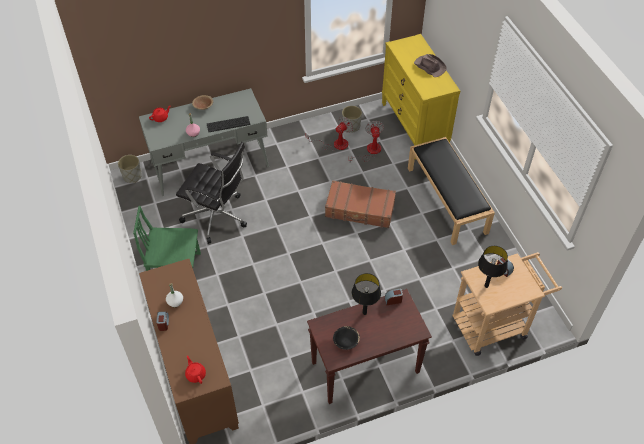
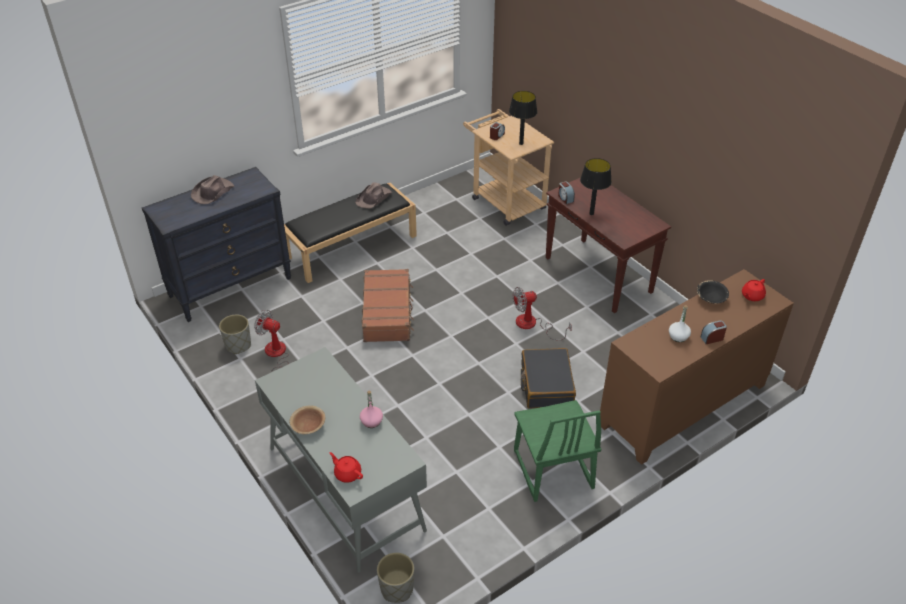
camera: 105 degrees left, 10 degrees down
black office chair [176,142,247,244] -> none
keyboard [207,116,251,132] -> none
black bowl [333,326,360,350] -> black bowl moved to [697,280,729,304]
fan [348,121,384,163] -> fan moved to [513,287,572,340]
yellow dresser [382,34,460,160] -> black dresser [142,167,291,322]
none -> brown hat [355,182,392,209]
none -> black suitcase [521,348,576,408]

